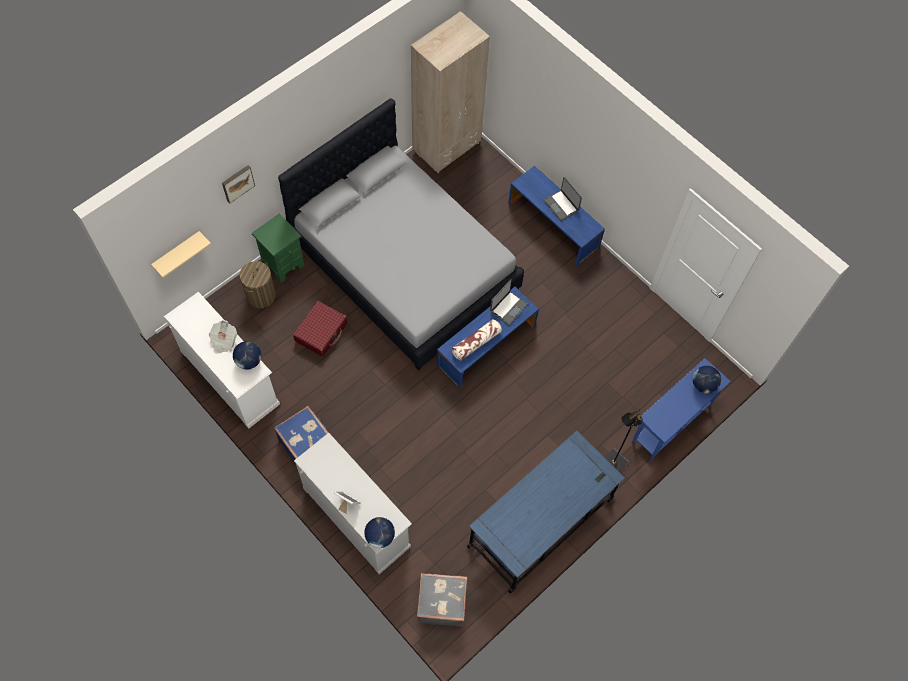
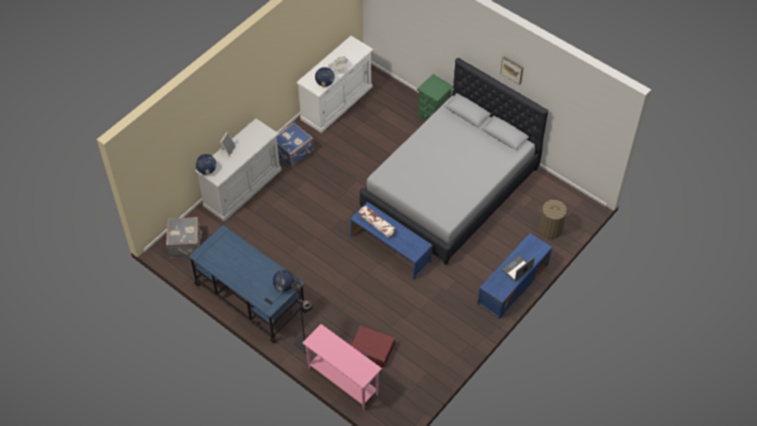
camera: 85 degrees right, 10 degrees down
beige shelf [151,231,211,278] -> none
picture [222,165,255,204] -> picture moved to [500,56,524,85]
laundry basket [240,260,276,308] -> laundry basket moved to [539,200,569,239]
red suitcase [293,301,347,357] -> red suitcase moved to [351,326,395,368]
beige wardrobe [411,11,490,174] -> none
laptop [490,279,528,325] -> none
blue console table [632,358,731,461] -> pink console table [302,324,382,410]
globe [693,366,721,393] -> globe moved to [273,270,295,292]

